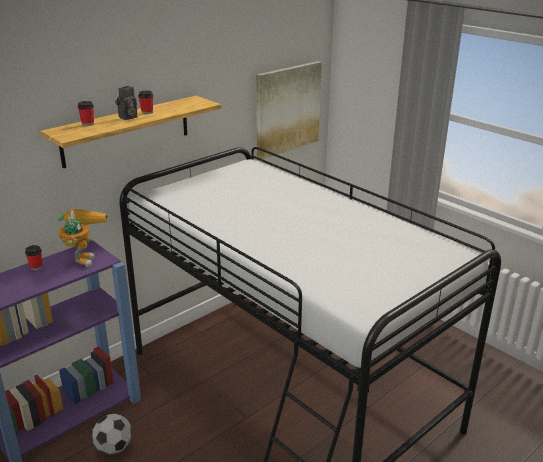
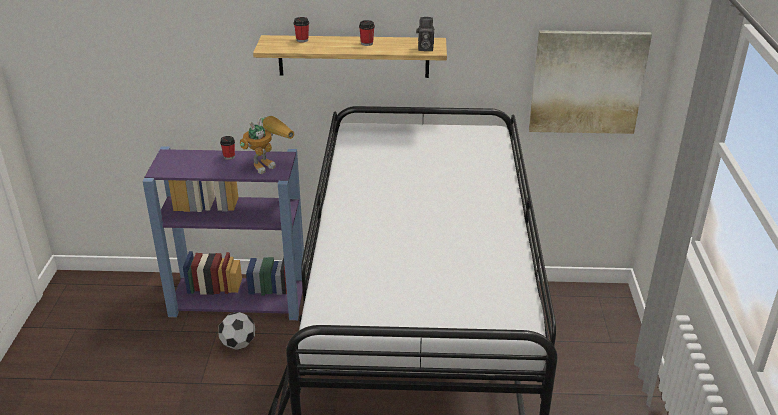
camera: 45 degrees right, 5 degrees up
camera [115,86,138,120] -> camera moved to [416,17,434,51]

